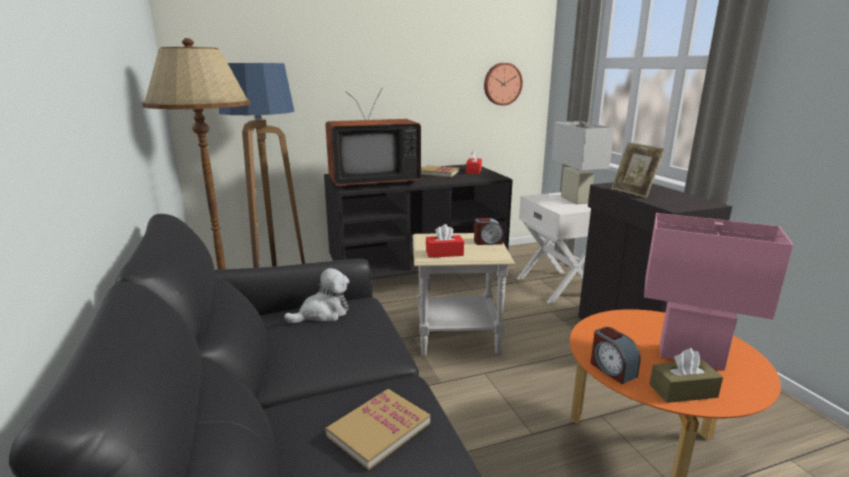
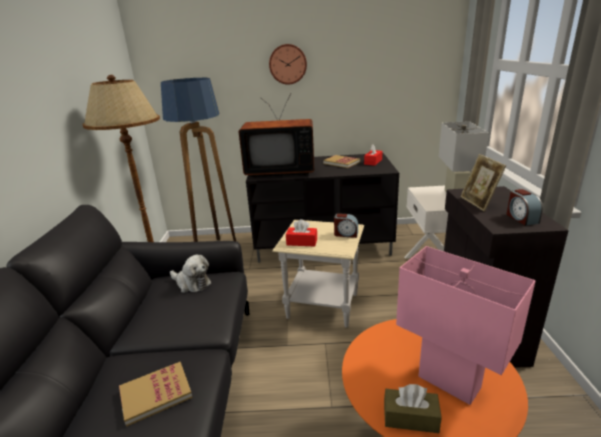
camera: 20 degrees right, 5 degrees up
plush toy [284,268,350,323] -> plush toy turned 45 degrees clockwise [170,255,211,293]
wall clock [484,63,523,105] -> wall clock moved to [269,44,307,85]
alarm clock [591,327,641,384] -> alarm clock moved to [507,189,543,226]

